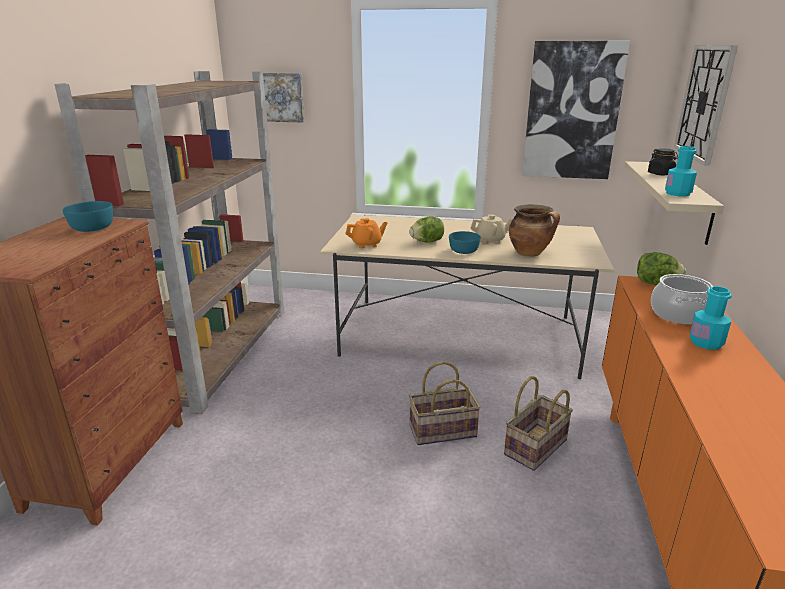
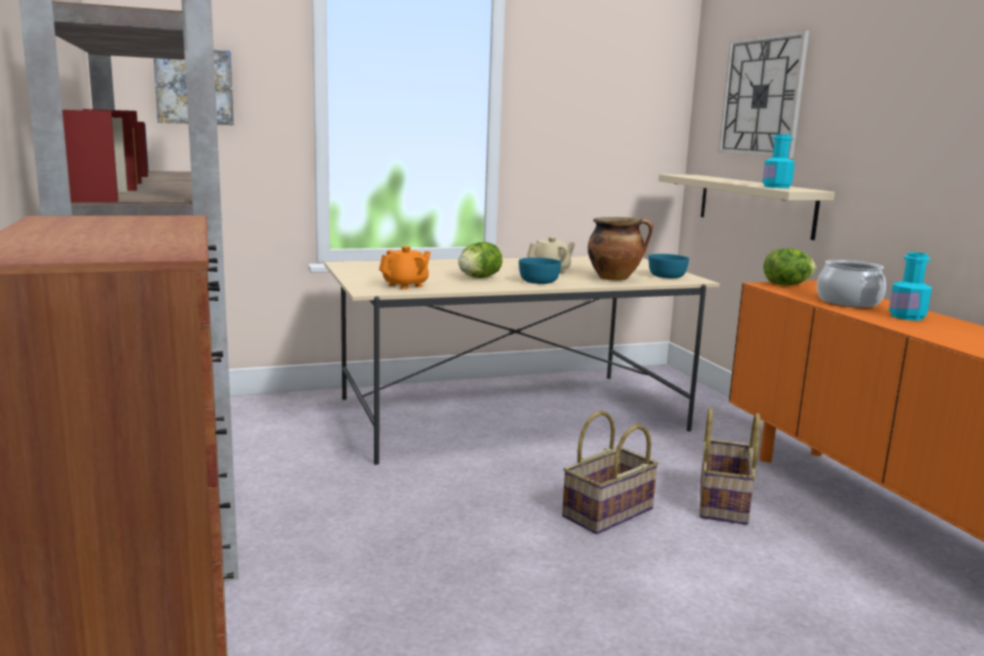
camera: 30 degrees left, 10 degrees down
turquoise bowl [62,201,113,232] -> turquoise bowl moved to [648,254,689,278]
picture [522,41,630,179] -> none
black jar [648,148,678,175] -> none

